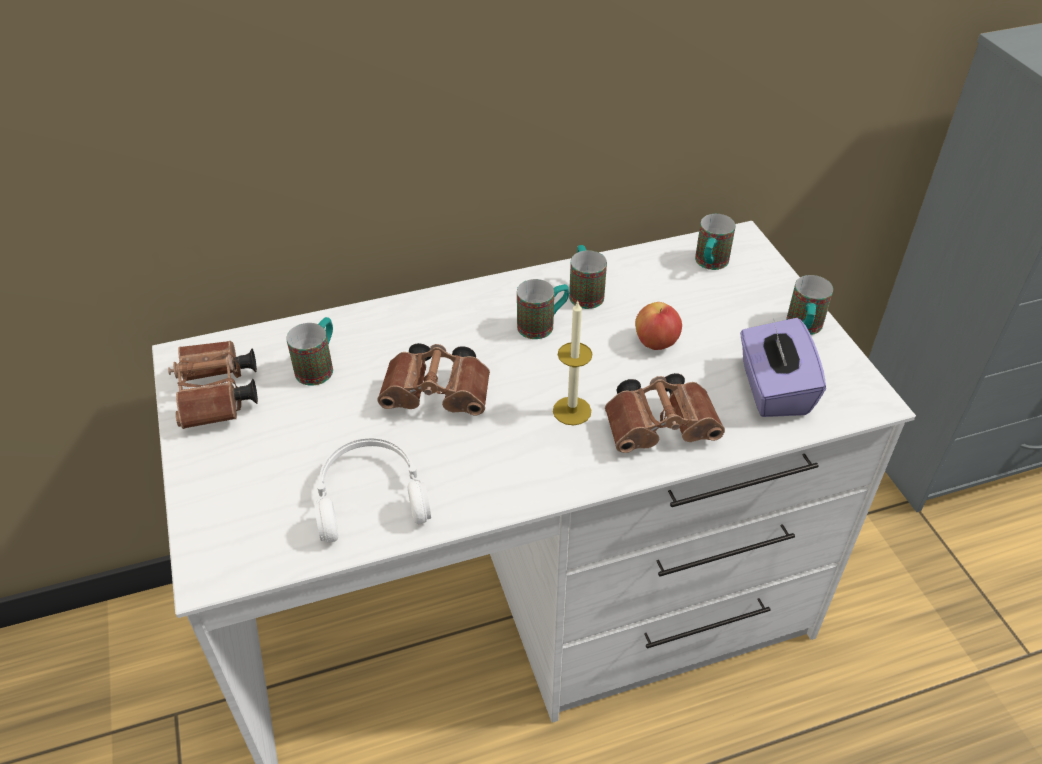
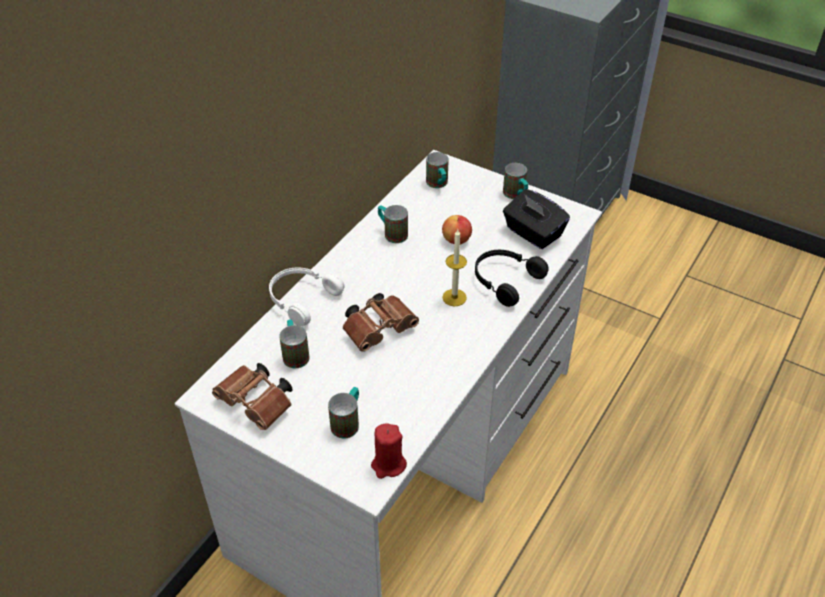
camera: 40 degrees left, 0 degrees up
white headphones [314,437,431,542] -> white headphones moved to [269,268,344,326]
mug [517,279,569,339] -> mug moved to [328,387,359,438]
brown binoculars [605,373,725,453] -> black headphones [475,250,549,307]
purple tissue box [740,318,826,417] -> black tissue box [503,189,570,249]
none -> red candle [371,424,407,479]

